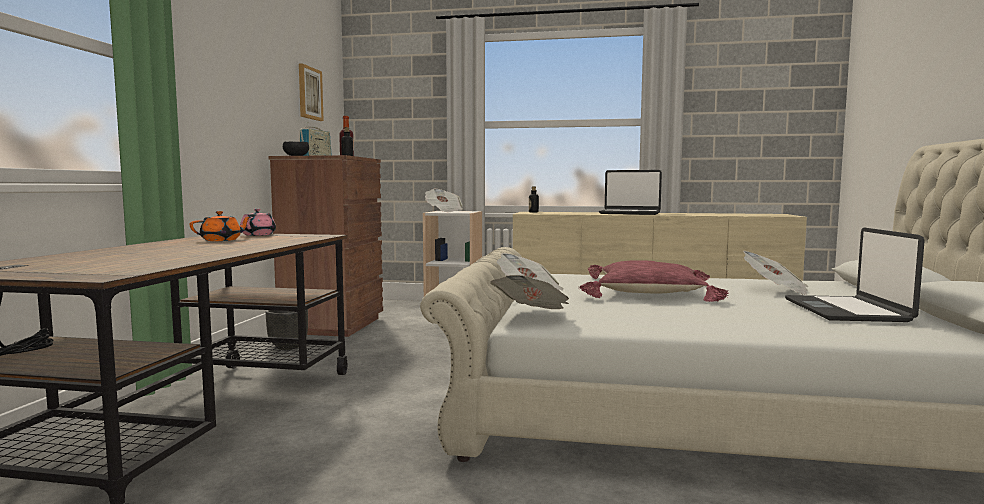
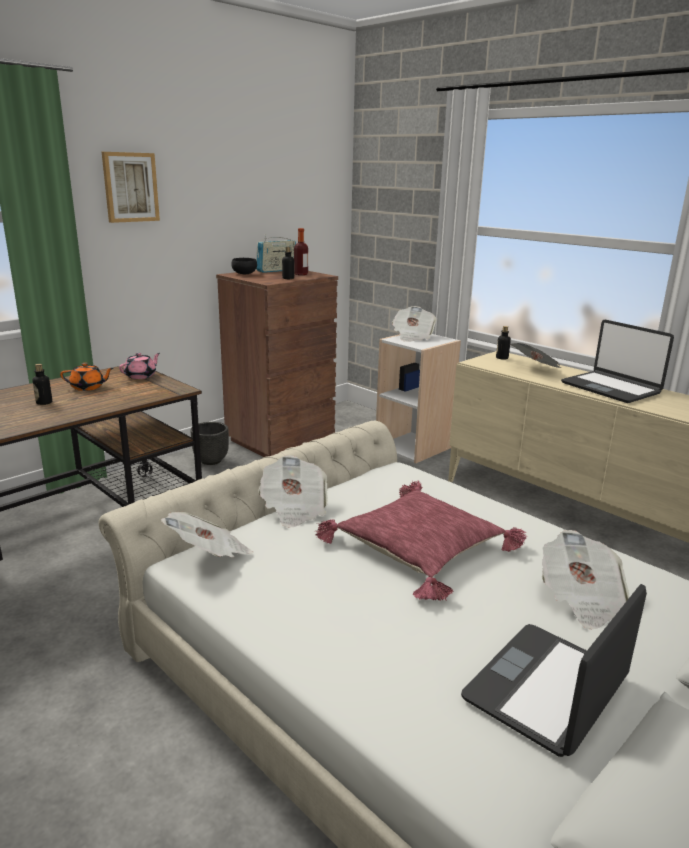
camera: 35 degrees right, 15 degrees up
picture [299,63,324,121] -> picture moved to [102,152,160,223]
none -> bottle [32,364,52,405]
none -> newspaper [510,343,561,368]

